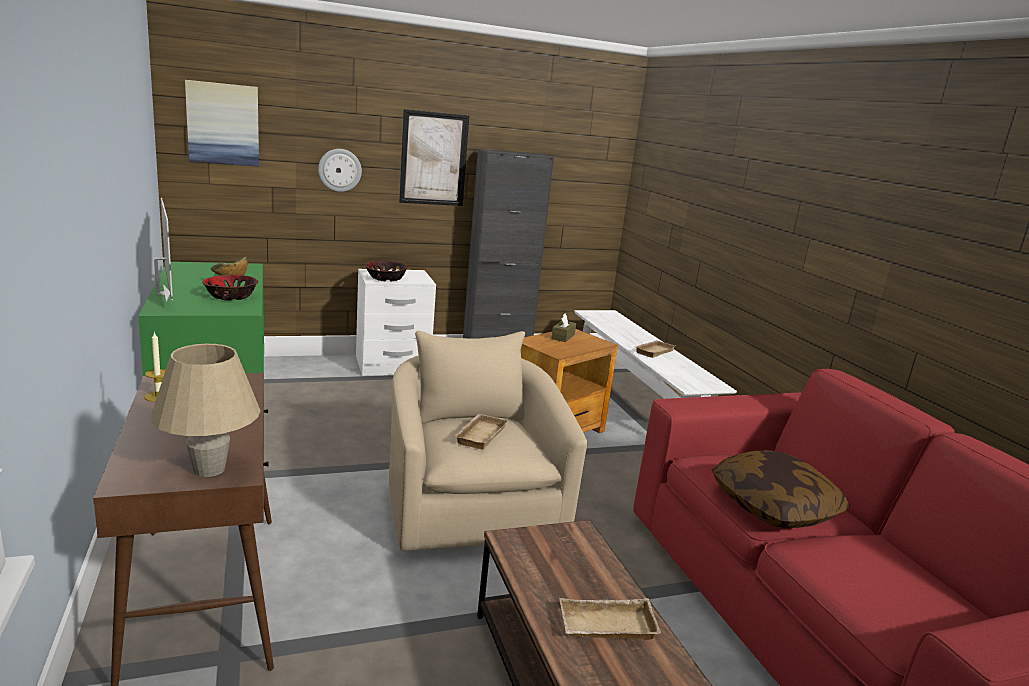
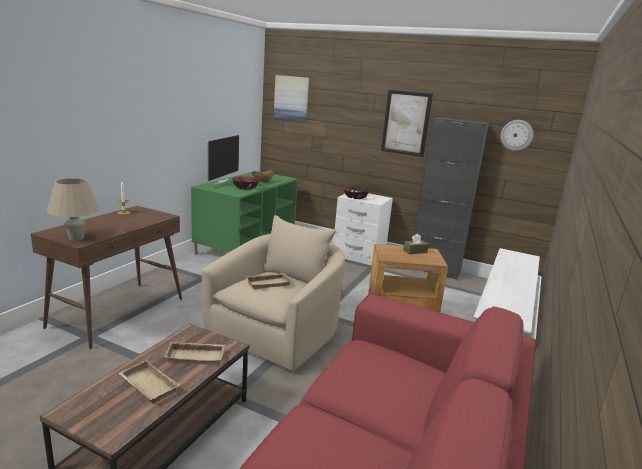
camera: 45 degrees right, 0 degrees up
wall clock [318,149,362,192] -> wall clock moved to [500,120,534,151]
beige tray [636,340,675,358] -> beige tray moved to [164,342,225,365]
pillow [711,450,850,528] -> none

